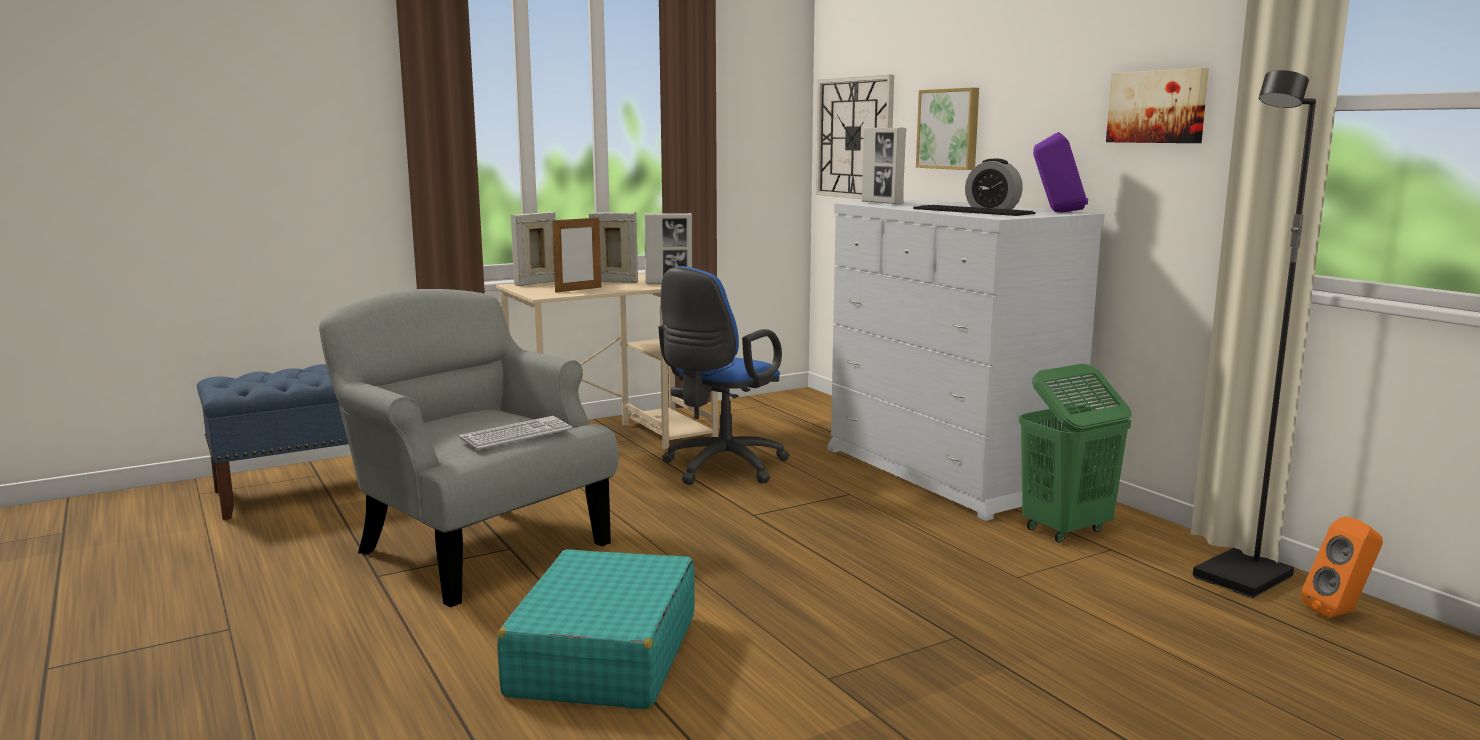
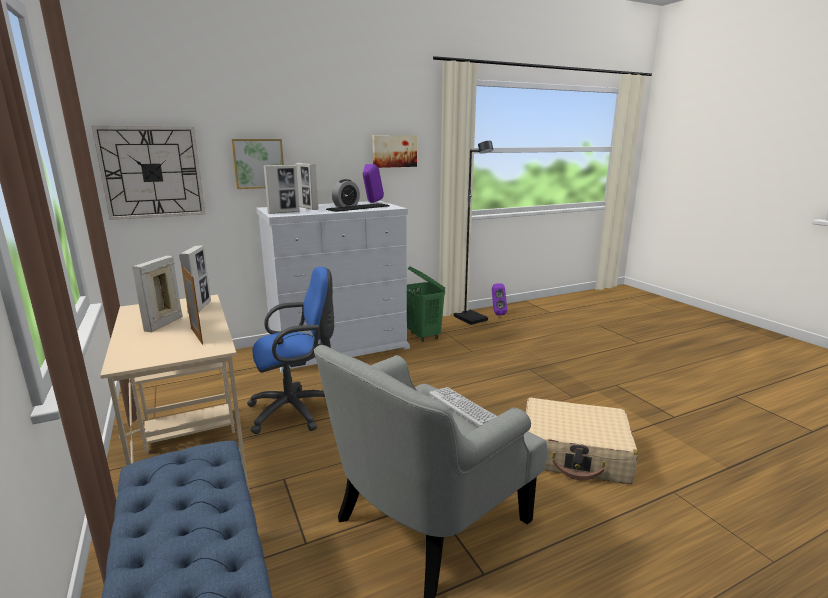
camera: 85 degrees left, 5 degrees up
turquoise suitcase [497,549,695,709] -> beige suitcase [526,398,638,484]
picture frame [510,212,556,286] -> picture frame moved to [295,163,319,210]
blue office chair [659,266,790,485] -> blue office chair turned 60 degrees counterclockwise [247,267,334,434]
orange speaker [1301,516,1383,618] -> purple speaker [492,283,507,315]

